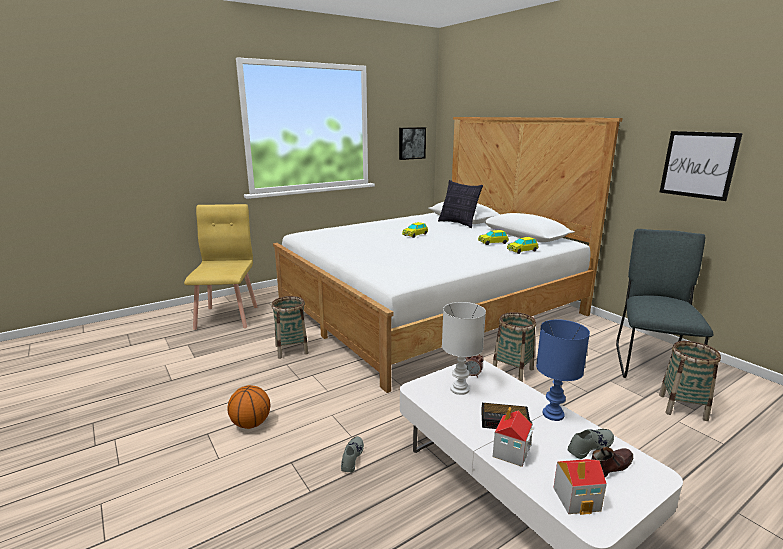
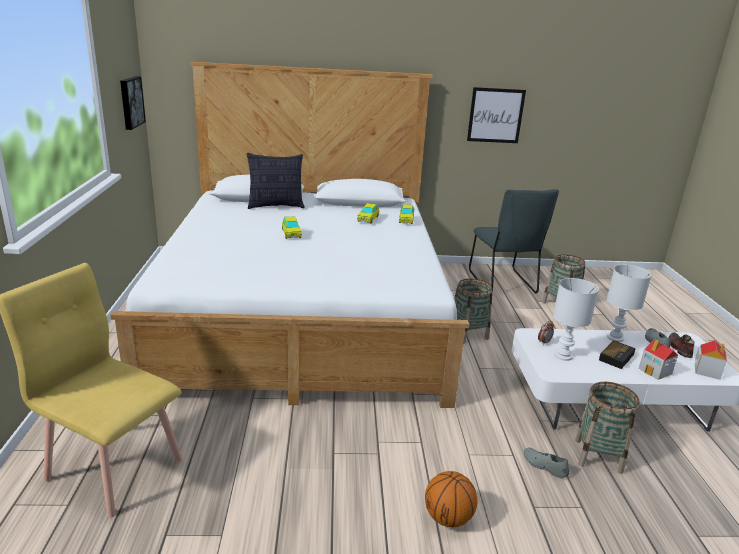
camera: 60 degrees left, 5 degrees up
basket [271,296,309,359] -> basket moved to [575,382,640,474]
blue table lamp [536,319,590,421] -> white table lamp [607,265,652,342]
grey chair [616,229,713,378] -> grey chair turned 150 degrees counterclockwise [469,189,559,293]

